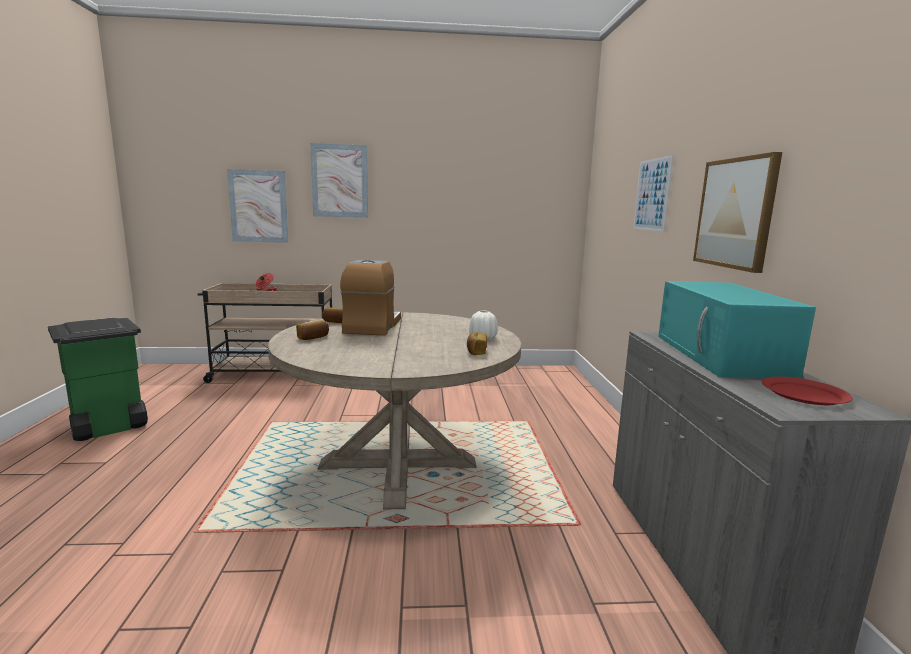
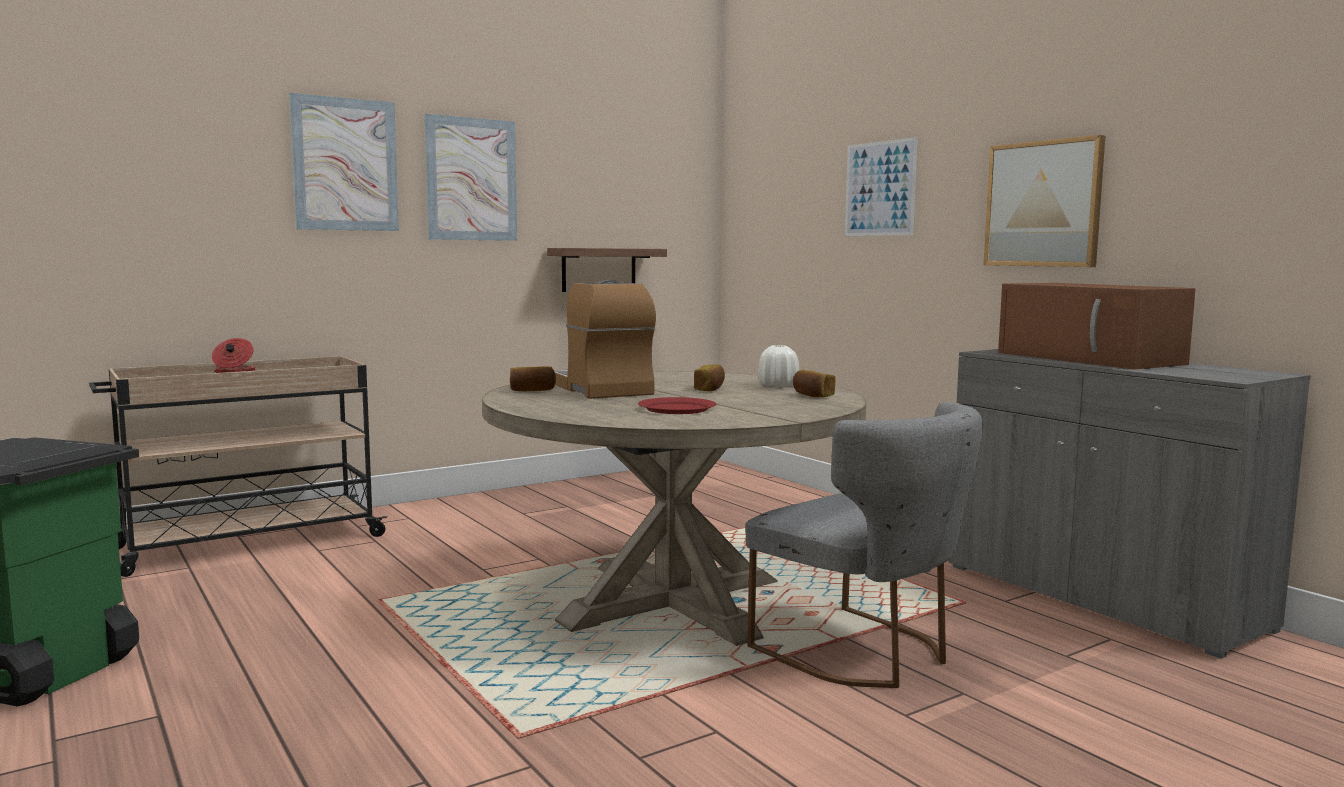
camera: 30 degrees left, 5 degrees down
picture [227,169,288,243] -> picture moved to [424,114,517,241]
bread [296,320,329,340] -> bread moved to [694,364,725,391]
turquoise microwave [658,281,816,378] -> brown microwave [998,283,1195,370]
red plate [762,377,853,405] -> red plate moved to [638,397,716,414]
none -> shelf [547,248,667,292]
none -> grey chair [745,402,983,688]

